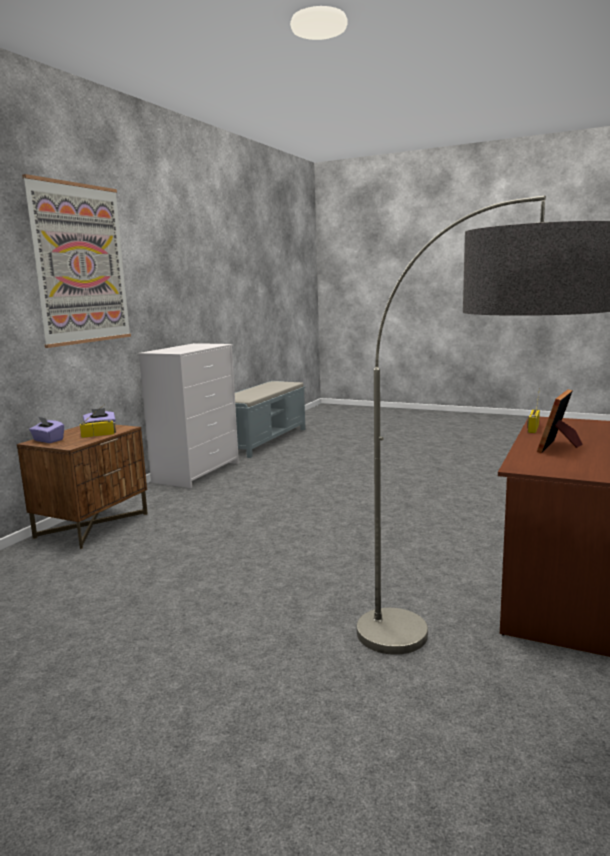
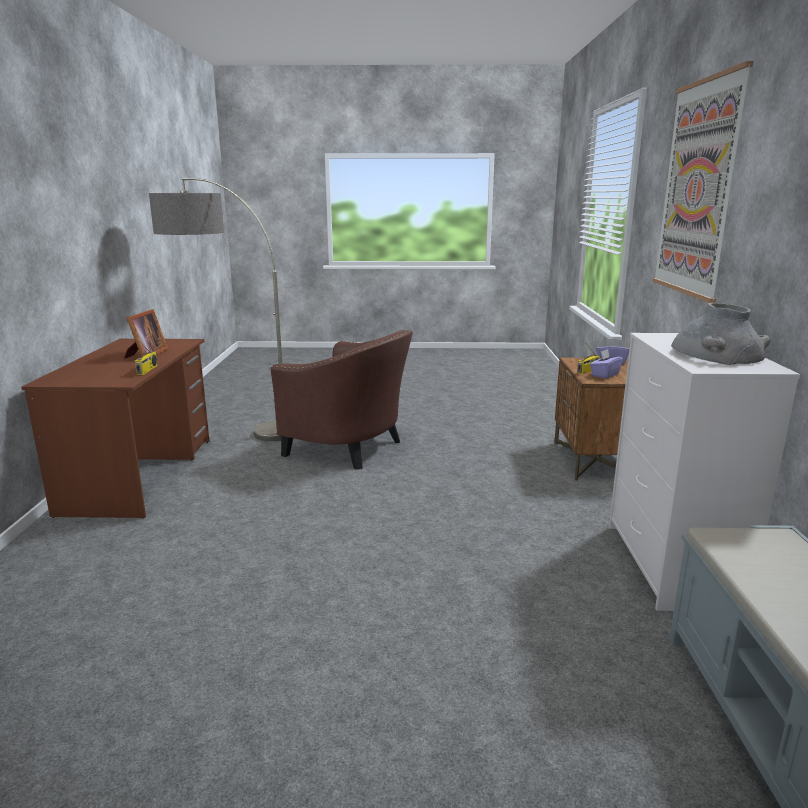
camera: 155 degrees right, 5 degrees up
none -> brown armchair [271,330,413,470]
none -> grey vase [671,303,771,365]

